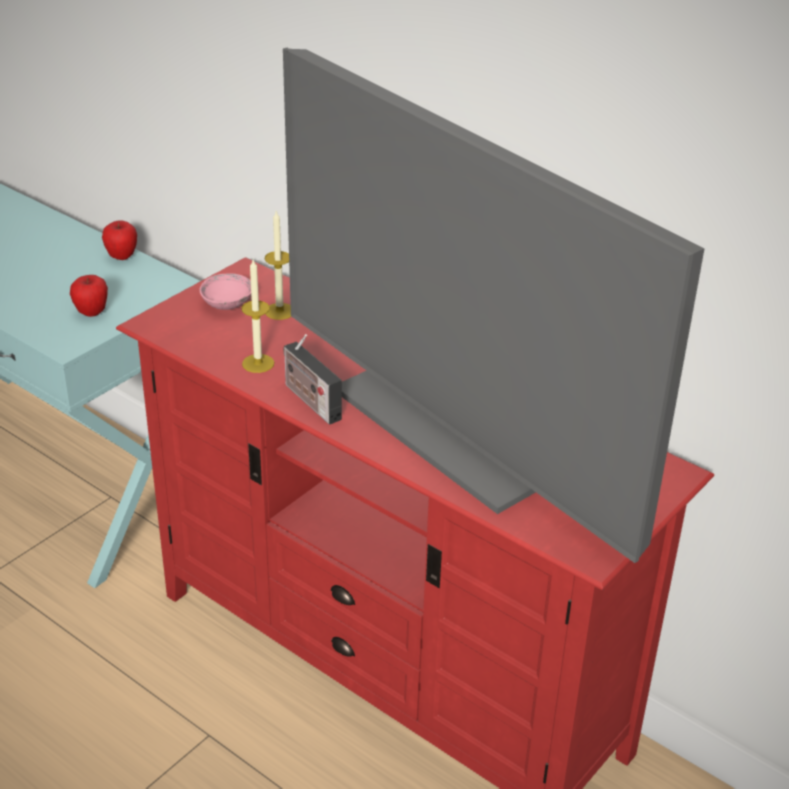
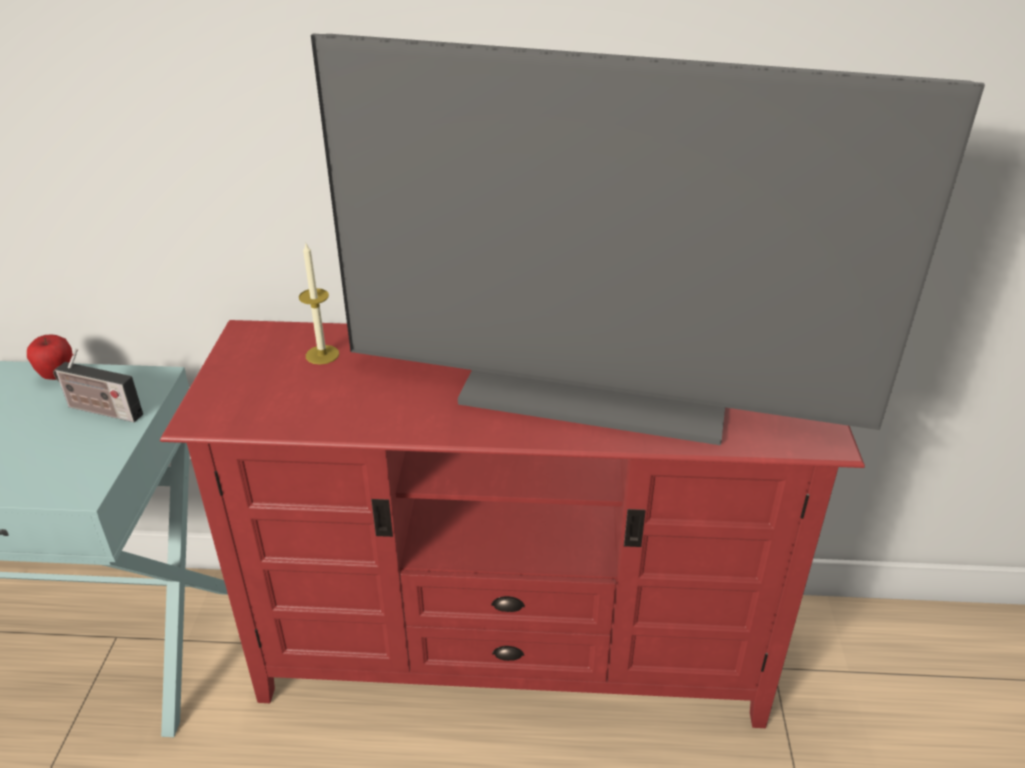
camera: 35 degrees left, 0 degrees up
apple [70,275,108,317] -> none
pink bowl [200,273,251,310] -> none
candle [241,260,274,373] -> none
radio [283,334,342,425] -> radio moved to [53,348,143,423]

